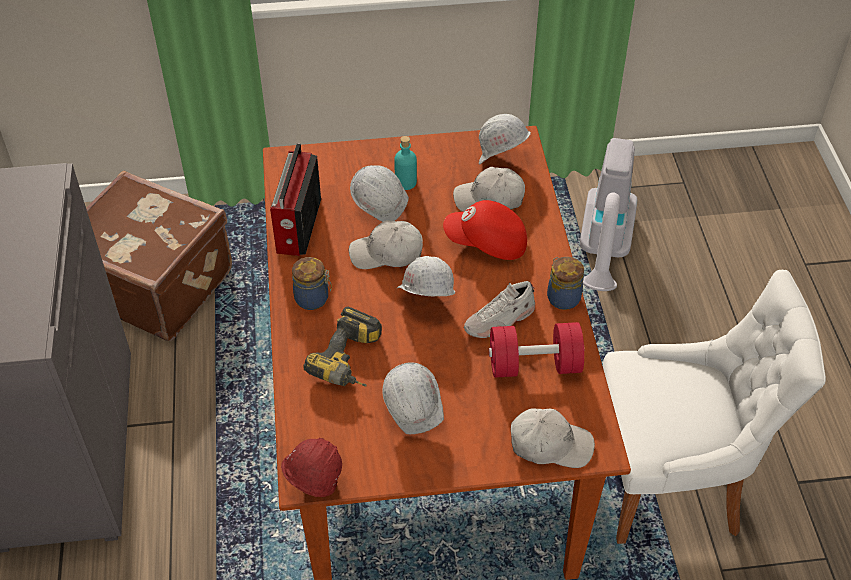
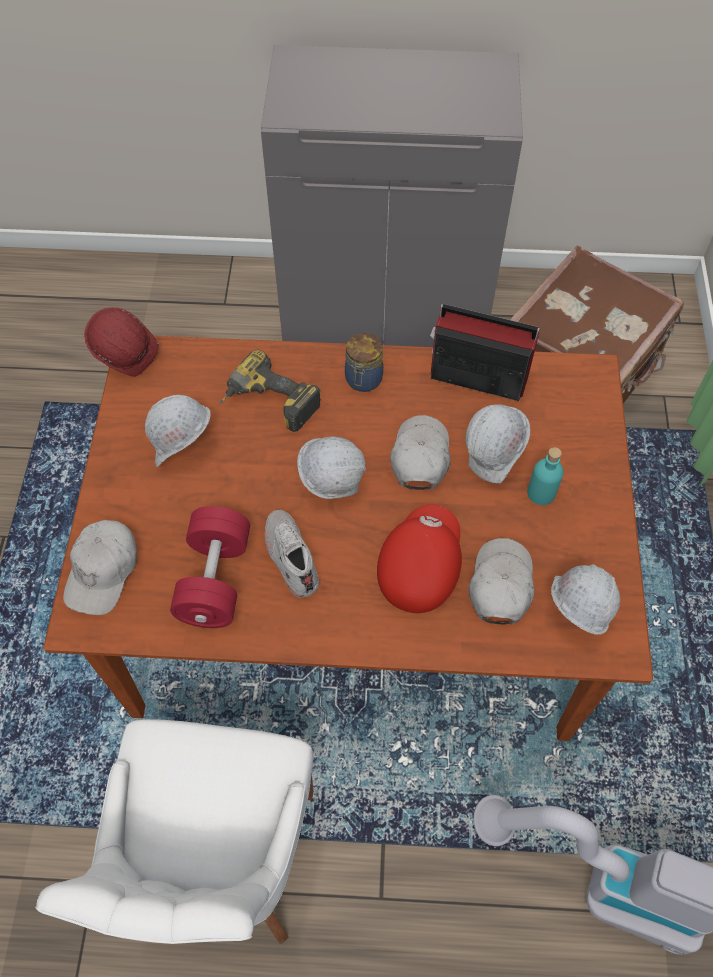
camera: 100 degrees right, 10 degrees up
jar [547,257,584,310] -> none

